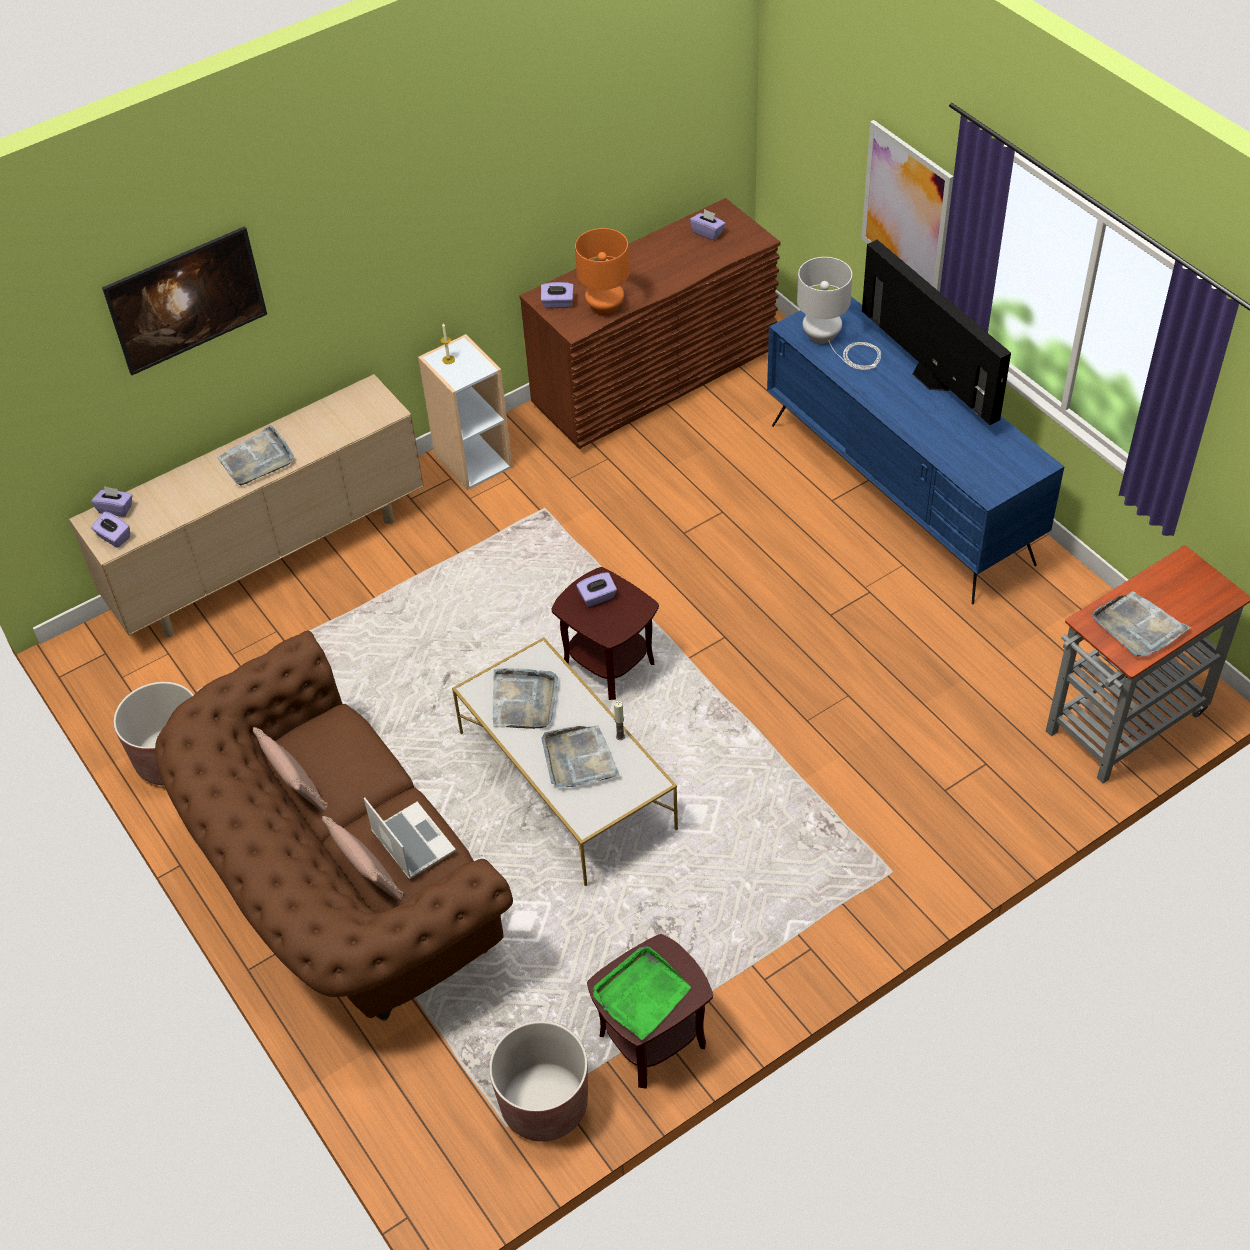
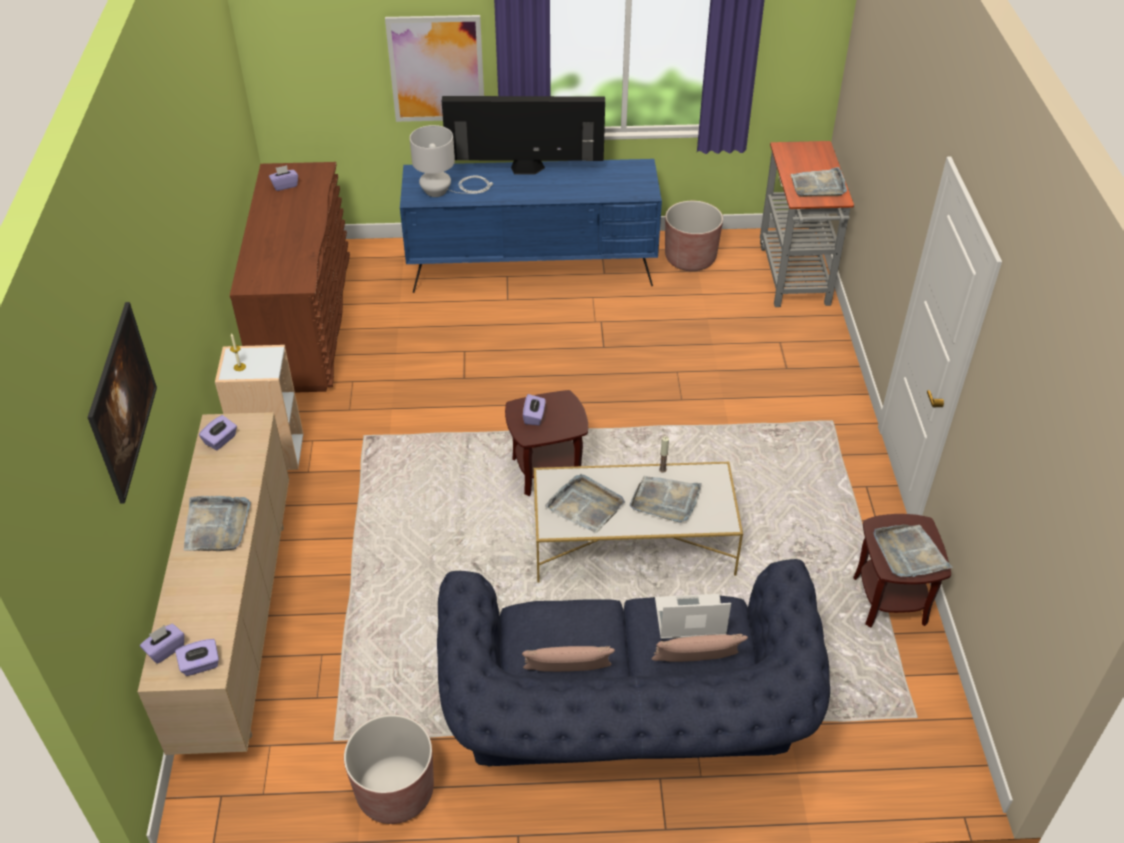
camera: 60 degrees left, 5 degrees down
brown sofa [155,630,513,1021] -> blue sofa [437,559,830,766]
brown planter [489,1021,588,1142] -> brown planter moved to [665,201,723,271]
purple tissue box [541,282,574,308] -> purple tissue box moved to [199,415,237,450]
orange table lamp [575,228,629,315] -> none
green tray [593,946,691,1040] -> grey tray [873,524,953,577]

